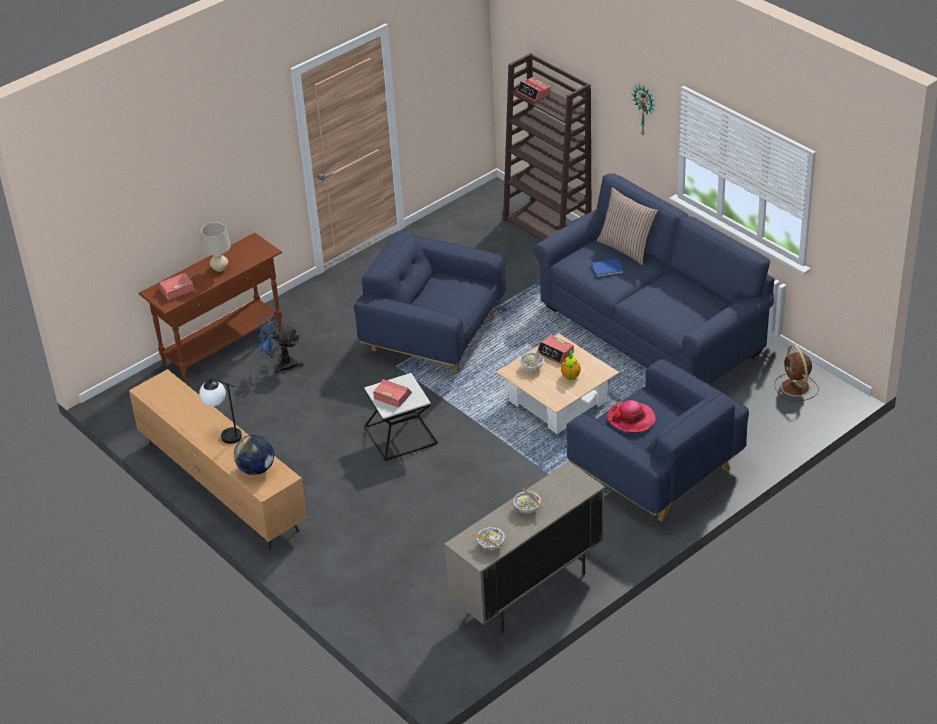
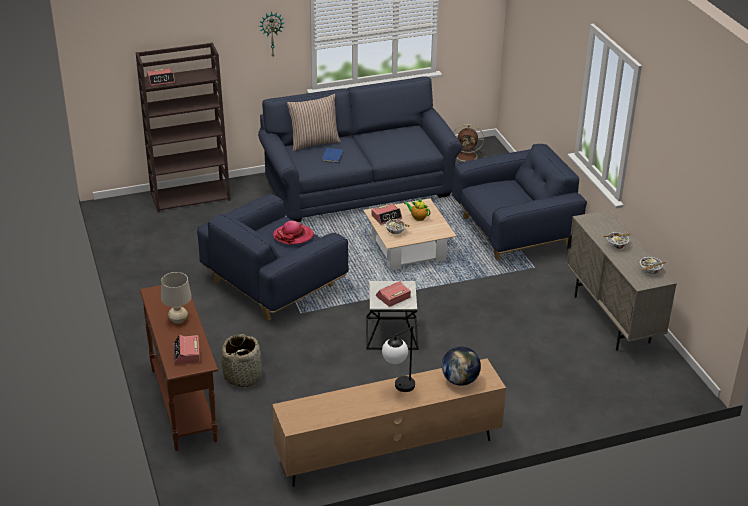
camera: 70 degrees left, 5 degrees down
blue fan [258,314,304,375] -> basket [221,334,262,387]
hat [607,400,656,433] -> hat moved to [273,221,314,245]

